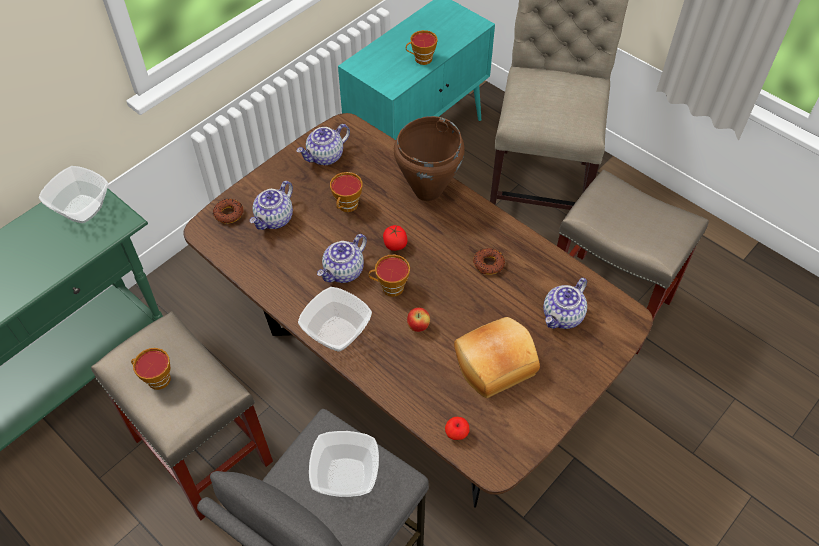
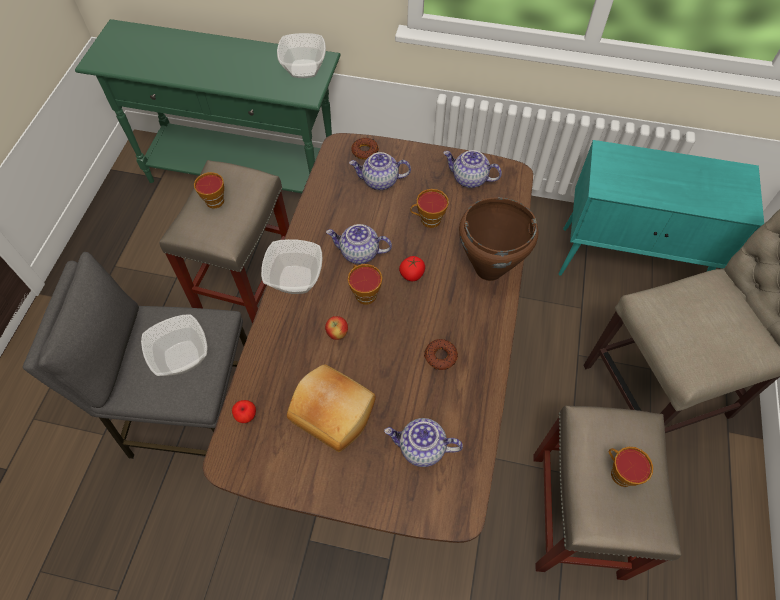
camera: 60 degrees right, 5 degrees up
cup [406,30,438,65] -> cup moved to [608,447,653,487]

